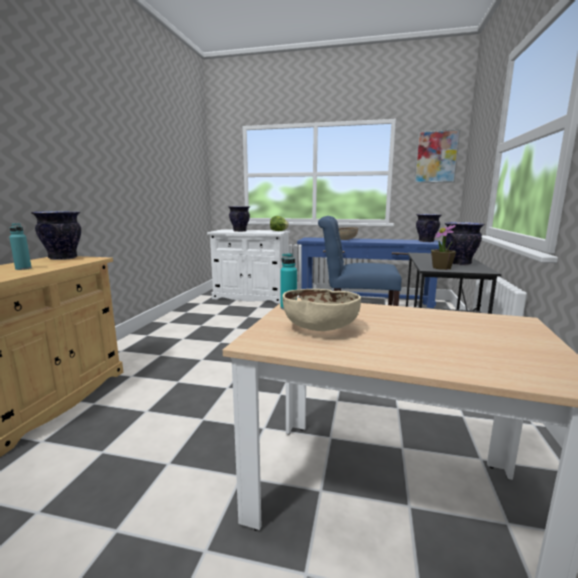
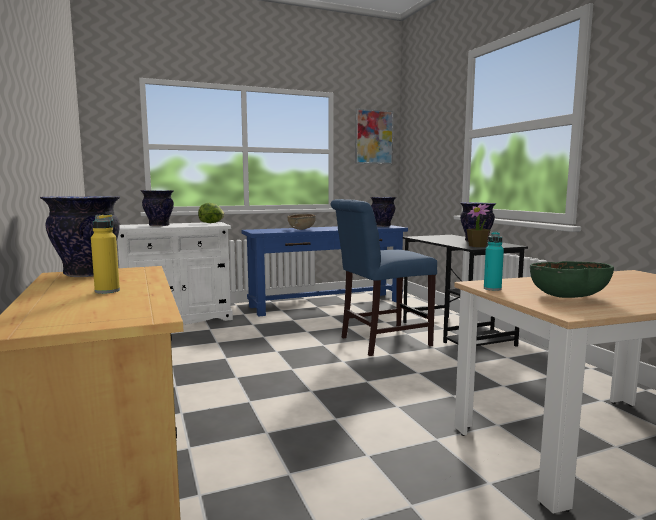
camera: 35 degrees left, 5 degrees down
turquoise bottle [9,223,32,270] -> yellow bottle [91,214,120,294]
beige bowl [282,289,361,331] -> green bowl [530,261,614,298]

